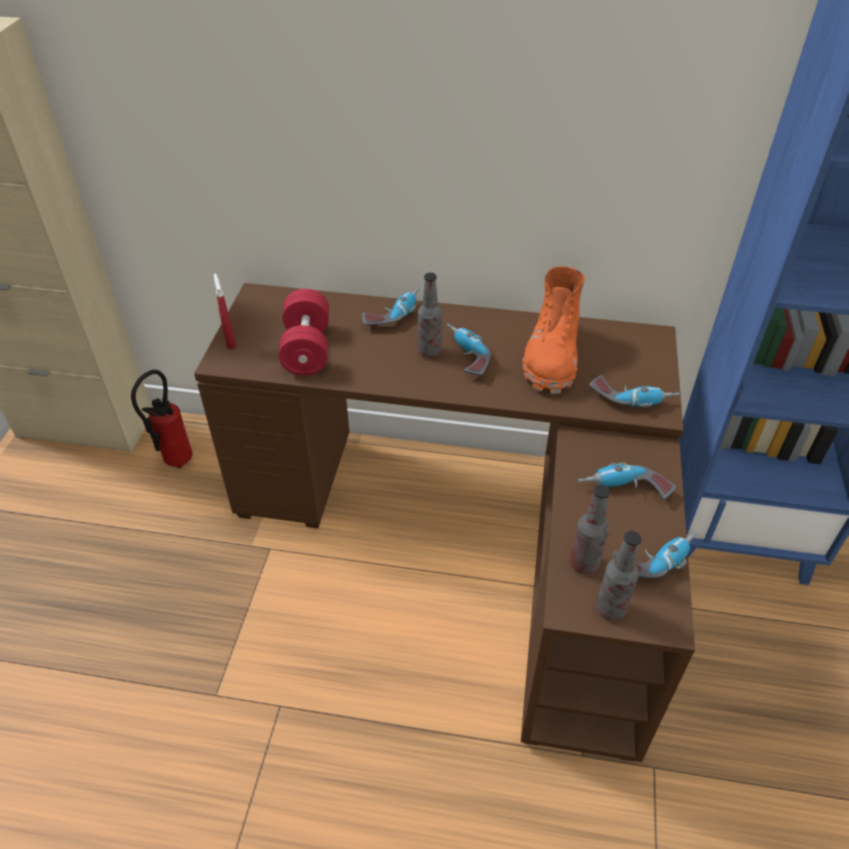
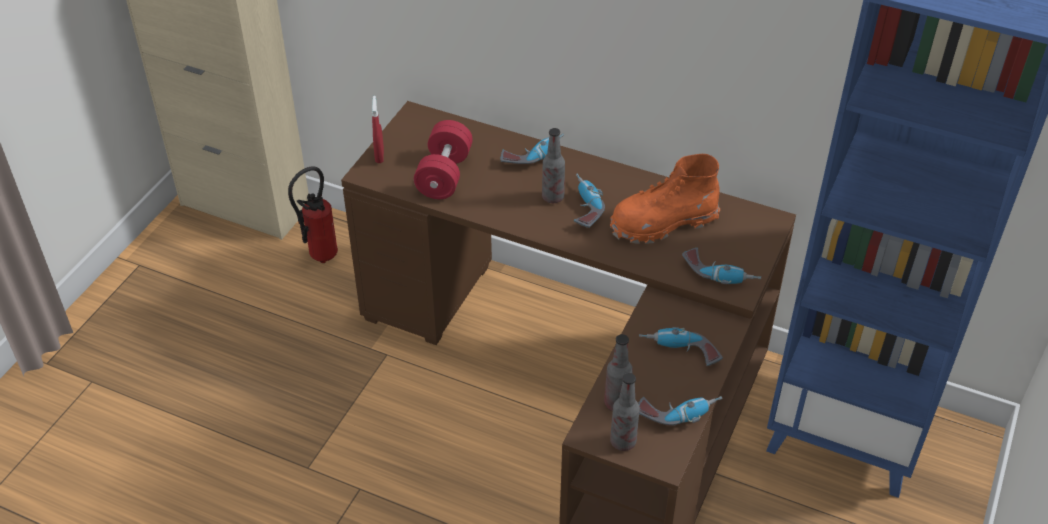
camera: 15 degrees right, 0 degrees up
orange boot [522,266,585,394] -> orange boot turned 45 degrees clockwise [610,154,720,244]

